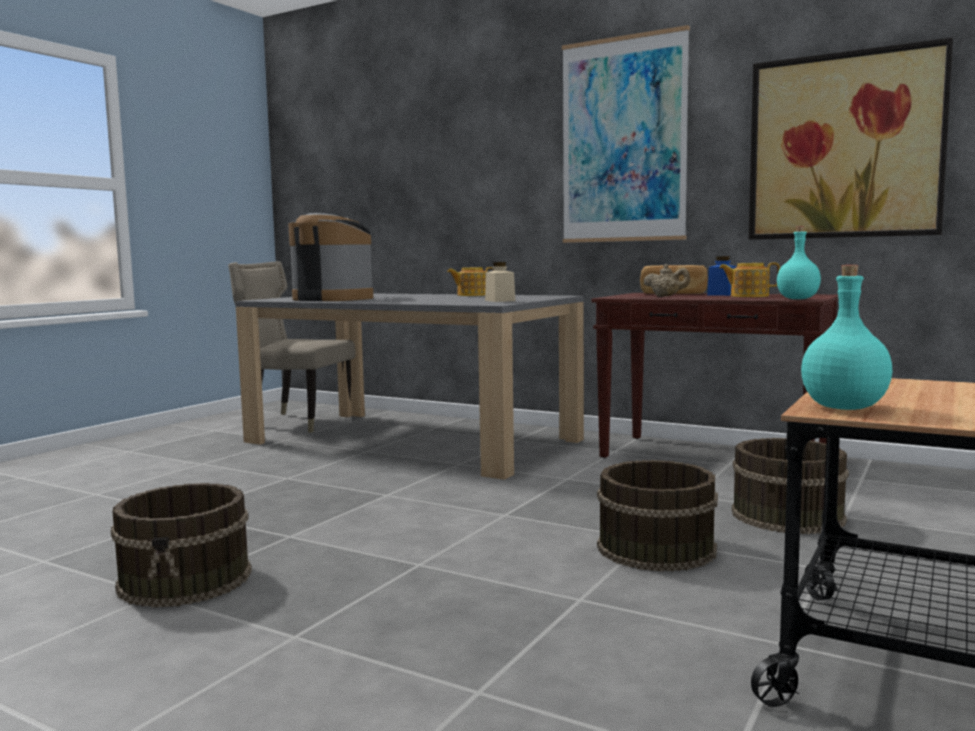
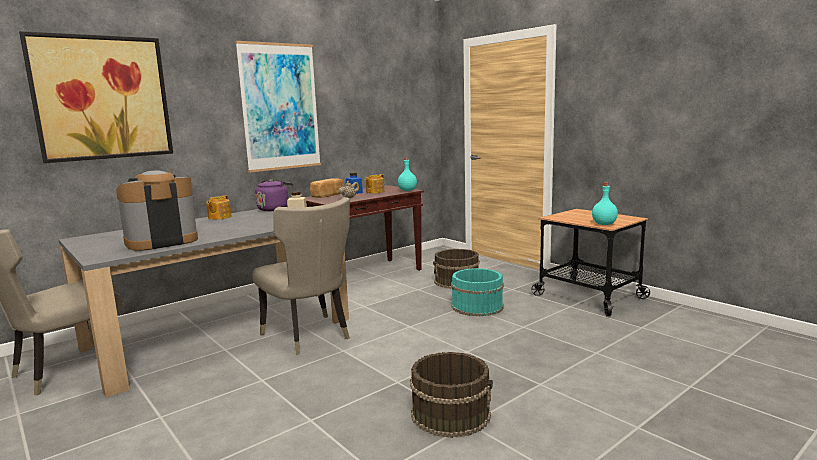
camera: 70 degrees left, 5 degrees up
brown bucket [597,460,718,572] -> turquoise bucket [451,268,504,316]
picture [749,37,953,240] -> picture moved to [19,31,173,163]
none -> beige chair [252,197,350,355]
none -> purple kettle [255,179,293,211]

